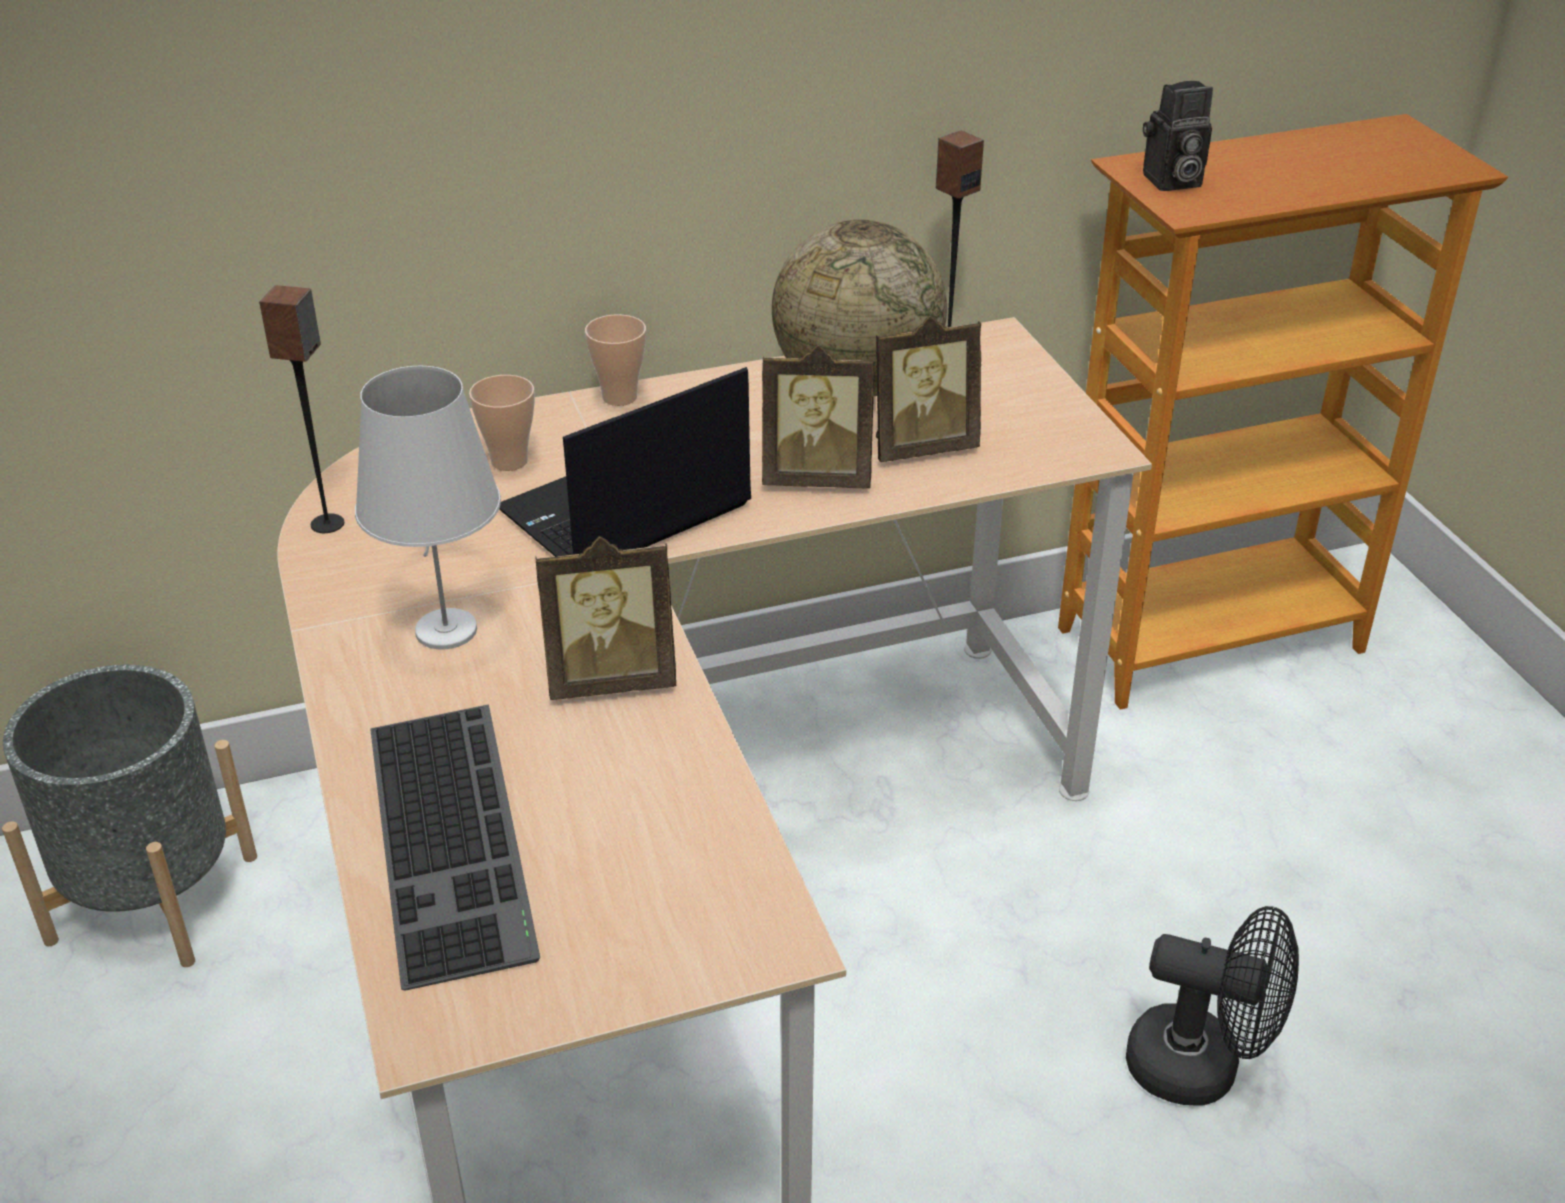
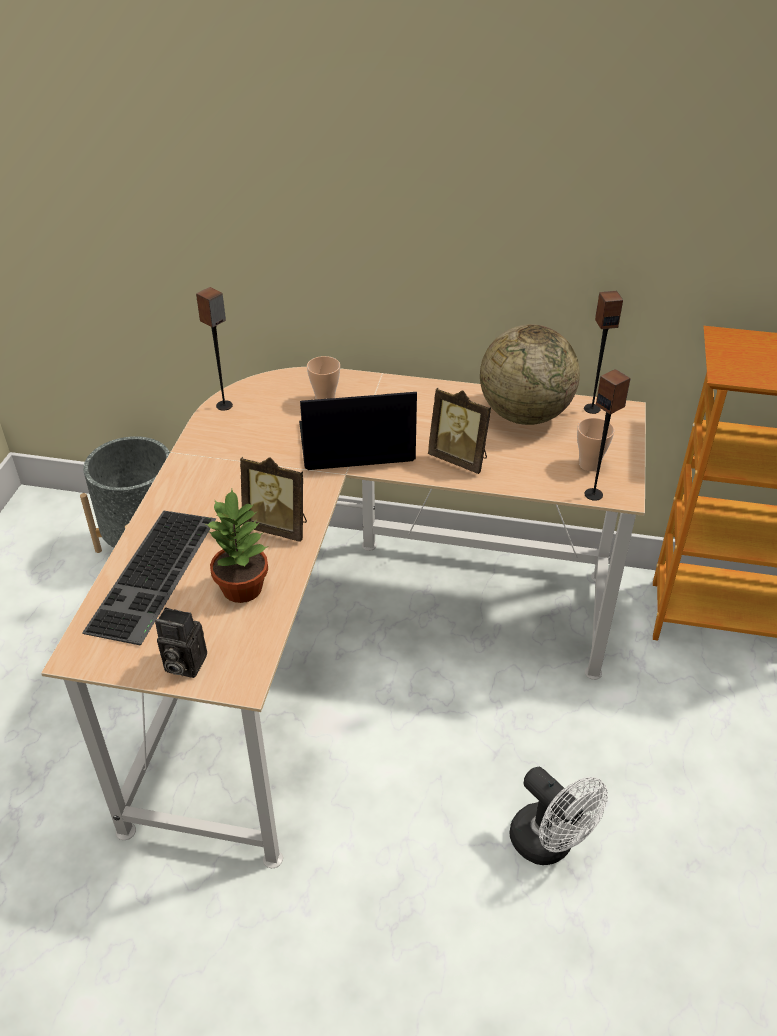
camera: 30 degrees right, 5 degrees up
white table lamp [355,366,501,650] -> none
cup [585,314,646,406] -> cup moved to [577,418,614,471]
picture frame [876,316,981,462] -> none
black fan [1126,906,1299,1105] -> white fan [509,767,608,865]
camera [1143,81,1213,191] -> camera moved to [155,607,207,678]
none -> potted plant [205,489,268,603]
none -> speaker [585,369,631,501]

